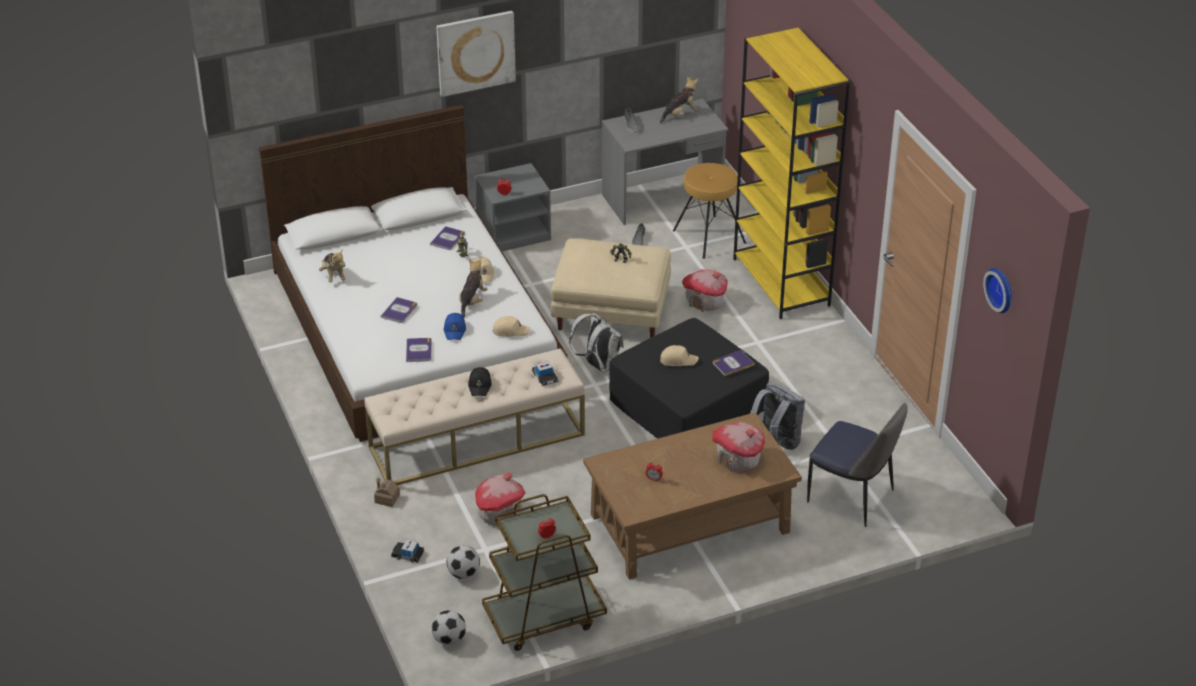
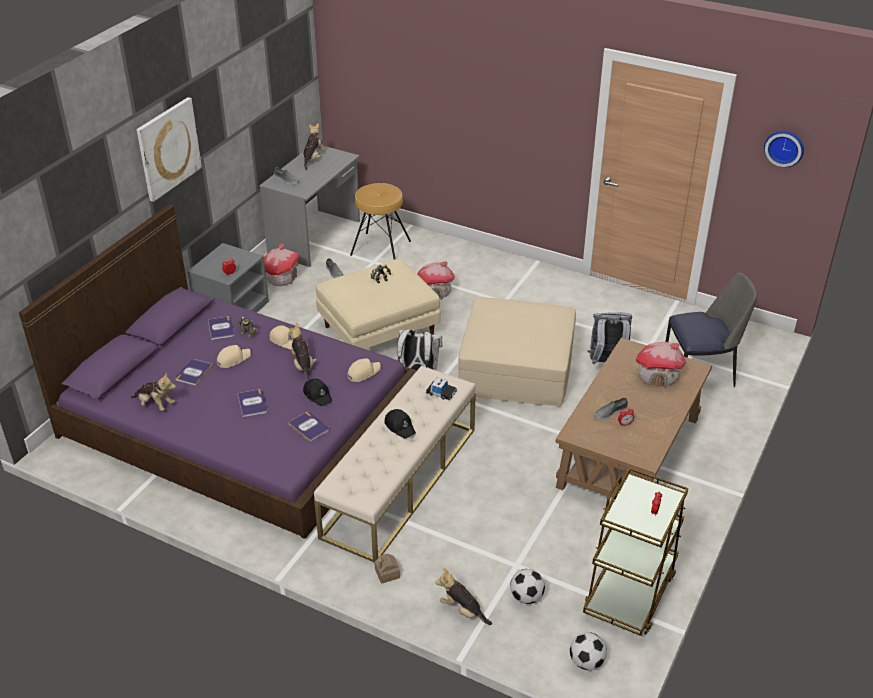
camera: 40 degrees left, 0 degrees up
white bed [259,105,567,442] -> purple bed [19,205,417,539]
toy car [391,539,424,563] -> plush toy [435,568,492,625]
blue cap [444,313,466,340] -> black cap [303,378,332,406]
toy house [475,472,525,525] -> toy house moved to [264,243,300,286]
black ottoman [609,318,769,439] -> beige ottoman [458,297,576,406]
beige cap [660,345,699,366] -> beige cap moved to [217,345,251,368]
book [713,351,755,376] -> book moved to [175,359,213,386]
yellow bookcase [733,28,850,319] -> none
none -> grey shoe [594,398,628,420]

